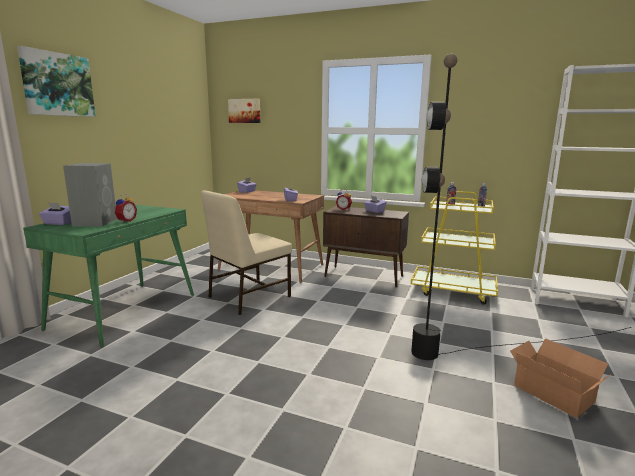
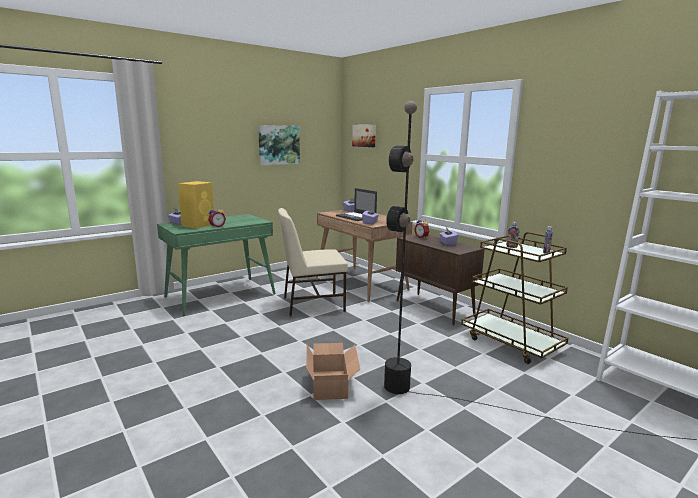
camera: 30 degrees right, 0 degrees up
picture [17,46,96,117] -> picture moved to [258,125,300,165]
grey speaker [63,163,117,226] -> yellow speaker [178,181,214,229]
yellow cart [411,191,498,304] -> brown cart [461,232,568,364]
cardboard box [510,338,611,418] -> cardboard box moved to [306,343,360,400]
none -> laptop [336,188,377,221]

